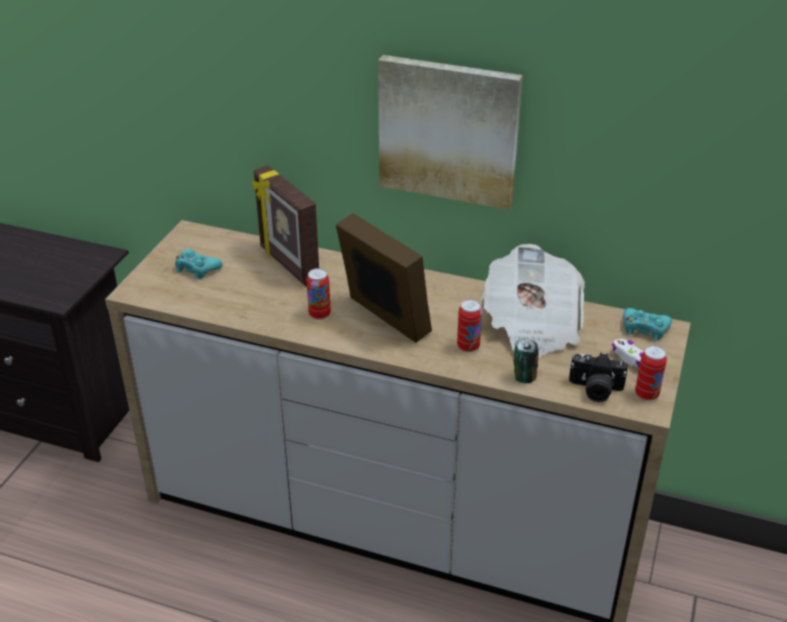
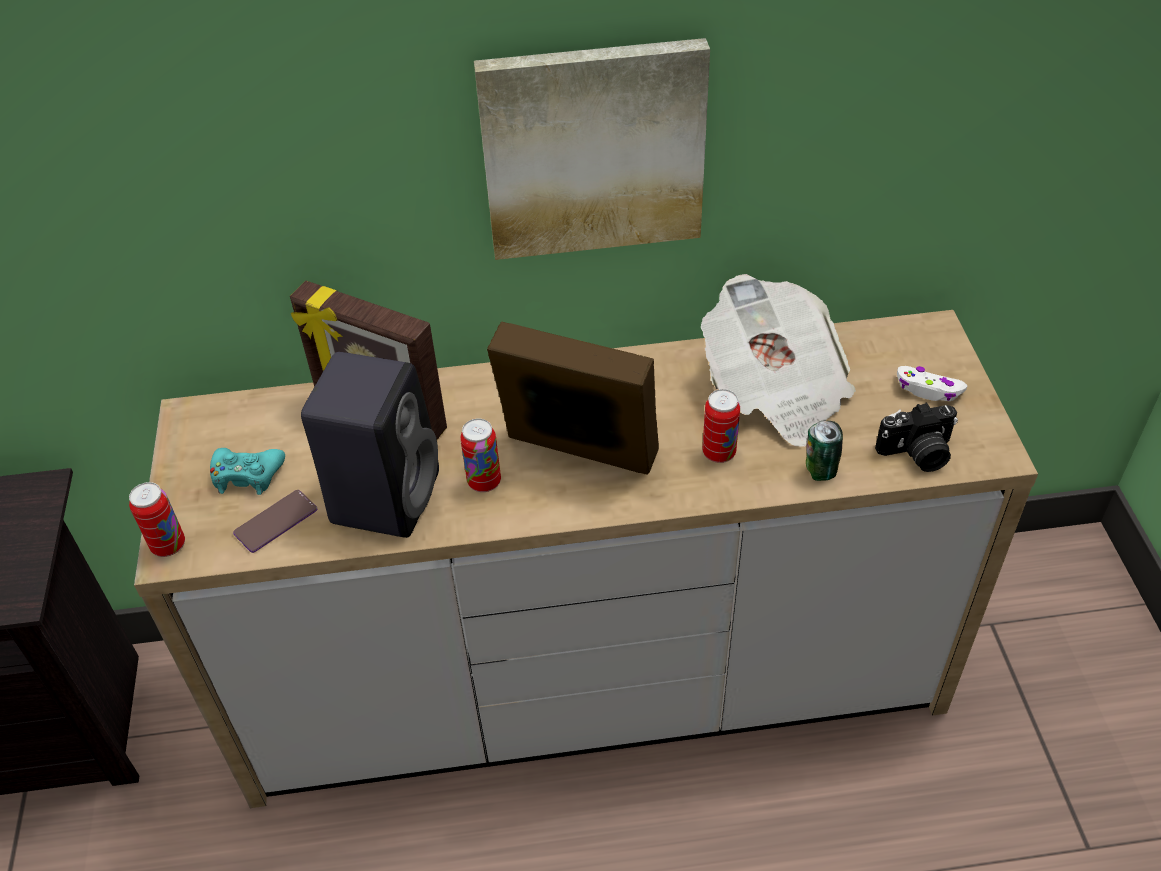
camera: 25 degrees left, 10 degrees up
turquoise game controller [623,308,672,341] -> none
can [635,345,667,401] -> can moved to [129,482,185,557]
none -> phone [233,490,317,553]
none -> black speaker [301,352,439,538]

